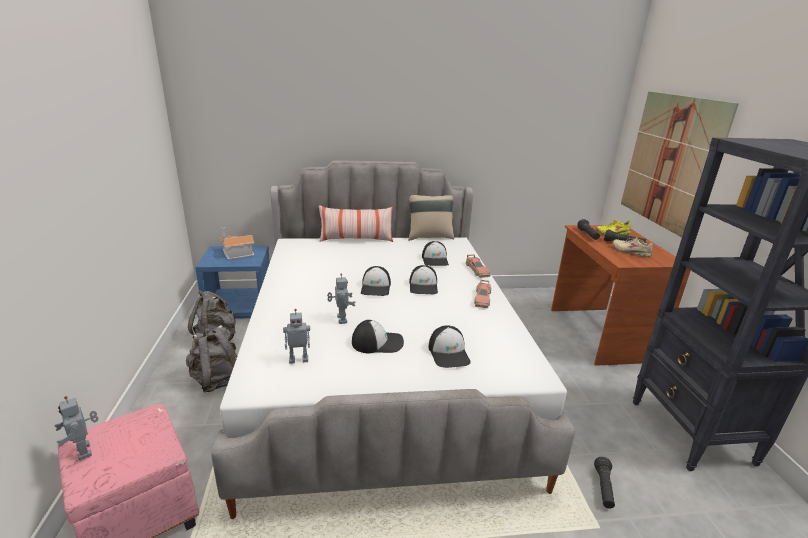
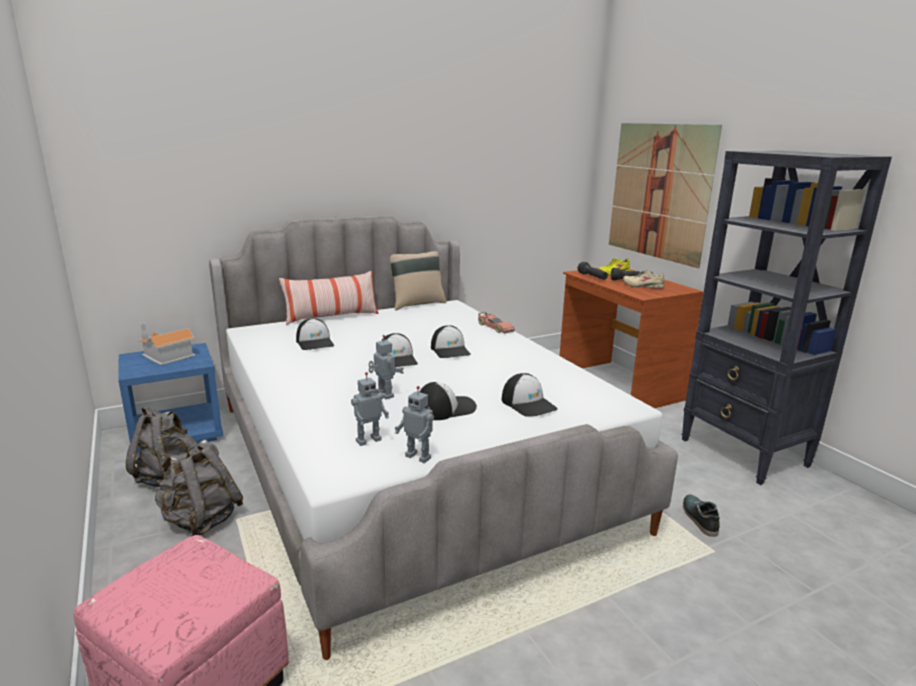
camera: 20 degrees left, 5 degrees down
toy robot [54,396,99,460] -> toy robot moved to [395,386,434,463]
cap [422,241,449,266] -> cap moved to [296,318,334,350]
toy car [474,280,491,308] -> none
black flashlight [594,457,615,509] -> shoe [683,495,720,537]

